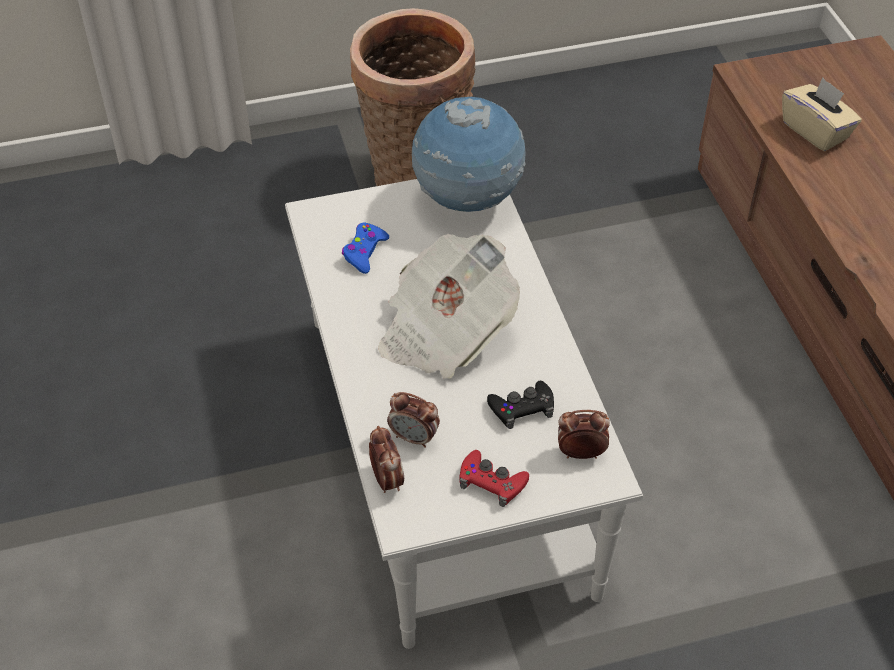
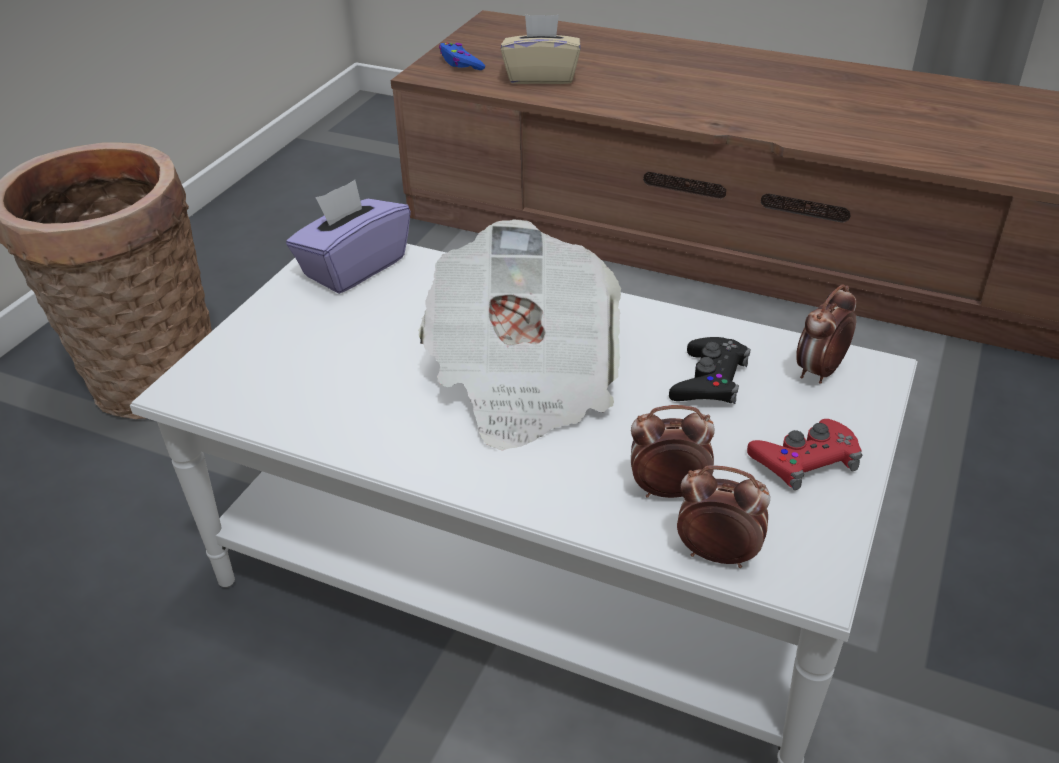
camera: 50 degrees left, 10 degrees down
blue game controller [342,222,389,274] -> blue game controller moved to [439,42,485,70]
alarm clock [387,392,440,448] -> alarm clock turned 150 degrees counterclockwise [631,405,715,498]
globe [412,97,526,212] -> purple tissue box [286,180,411,294]

